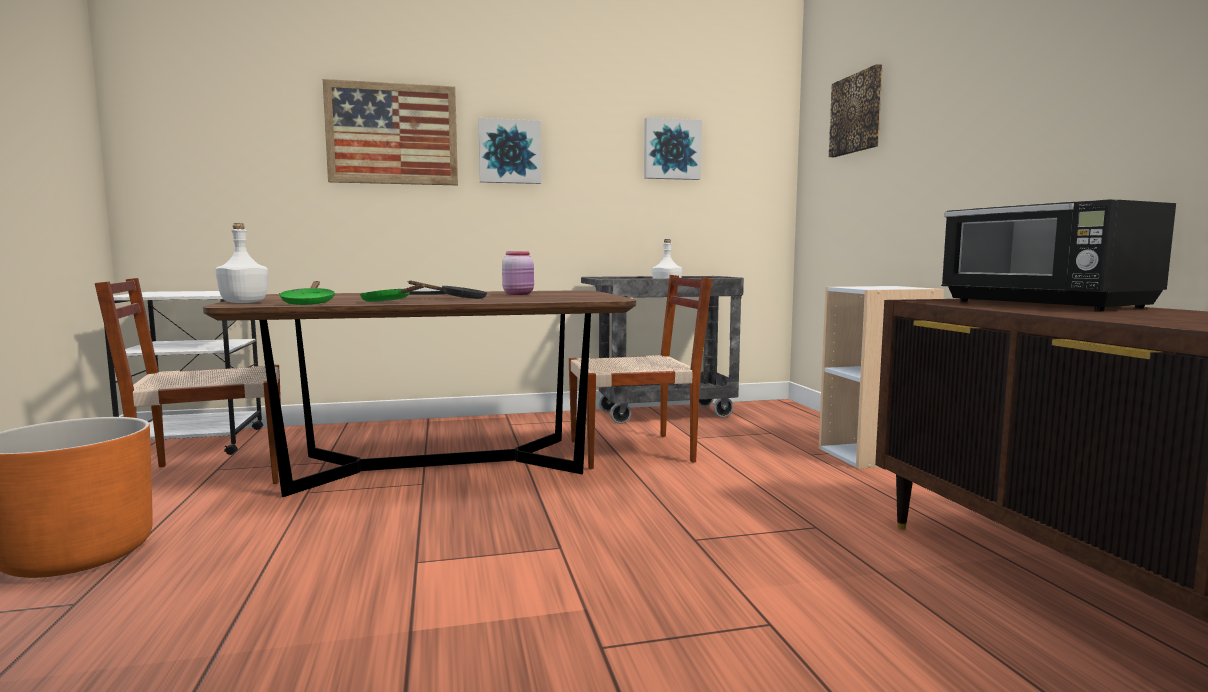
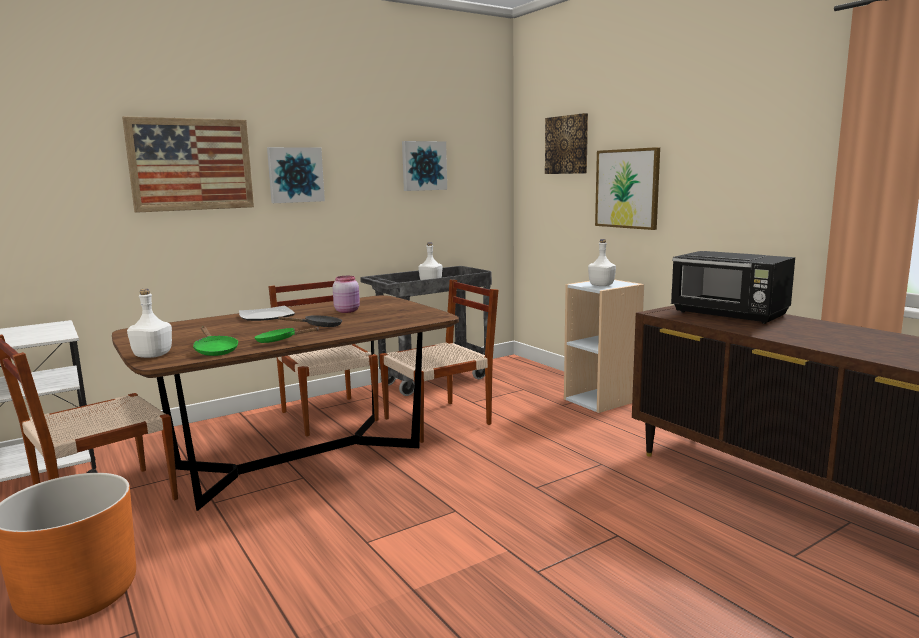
camera: 20 degrees left, 5 degrees up
none -> chair [268,281,379,437]
none -> white bottle [588,239,616,286]
none -> picture [595,147,660,230]

